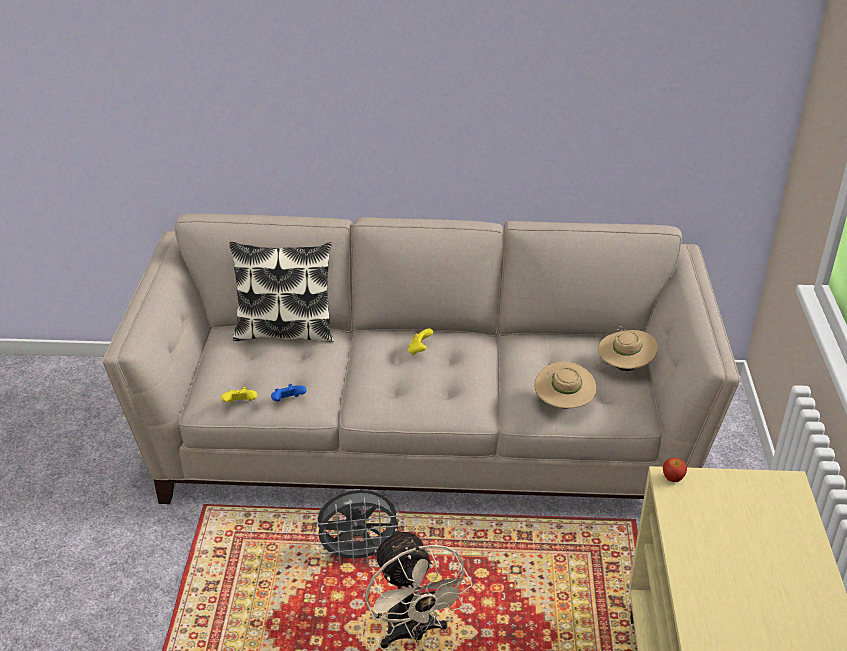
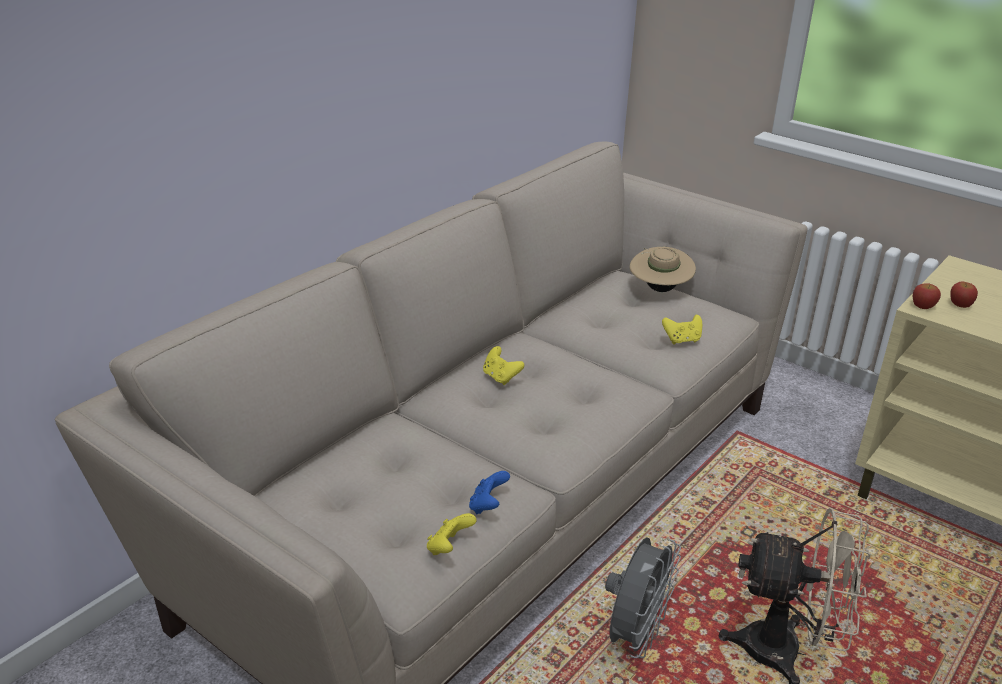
camera: 55 degrees left, 5 degrees down
pillow [229,242,334,342] -> none
beige hat [535,362,597,409] -> yellow game controller [662,315,702,344]
none -> apple [950,281,978,308]

